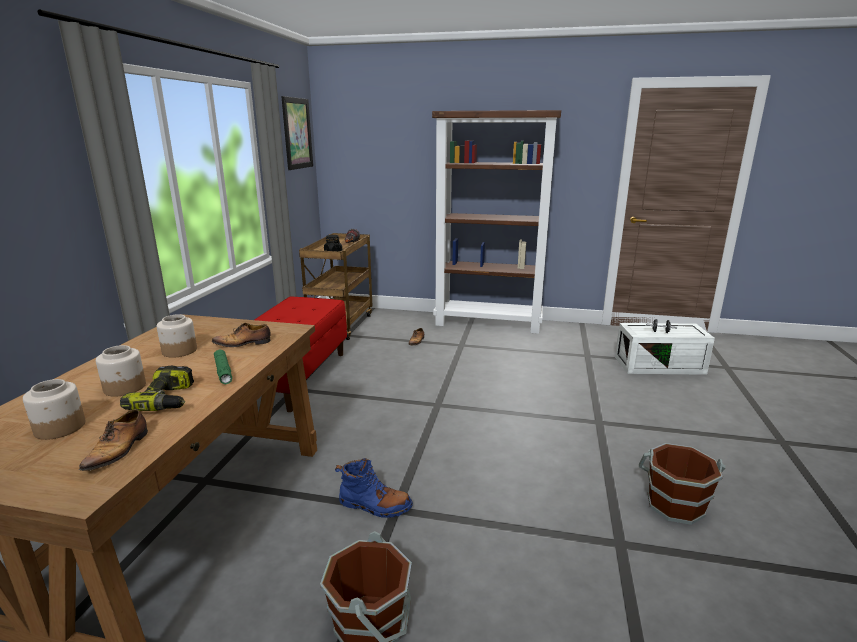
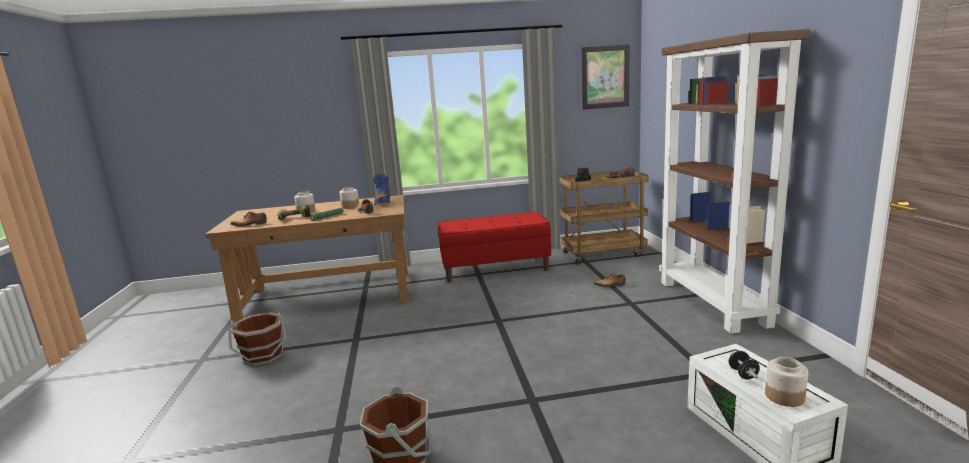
camera: 70 degrees right, 5 degrees down
jar [23,379,85,440] -> jar moved to [765,357,808,407]
blue boot [335,458,413,518] -> blue boot moved to [373,174,390,205]

